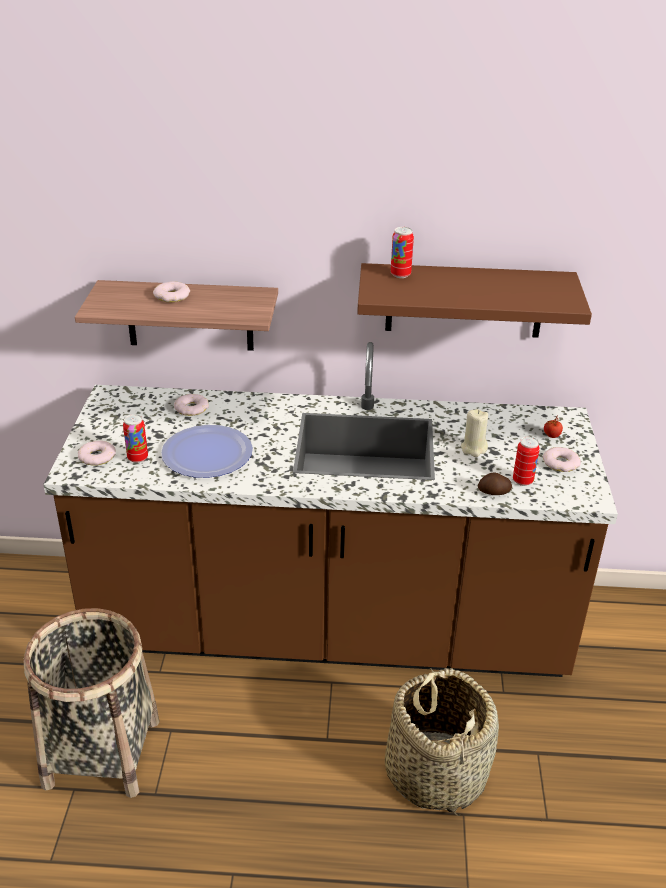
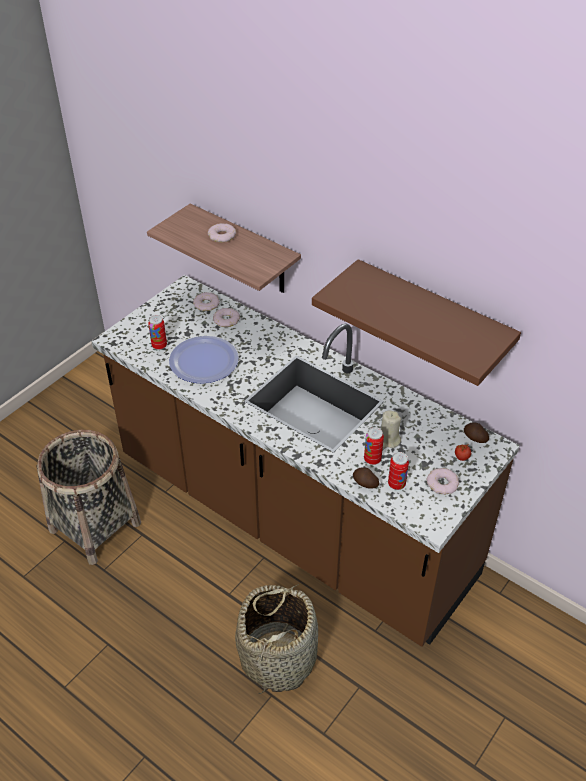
camera: 35 degrees right, 10 degrees up
donut [78,441,116,466] -> donut moved to [193,292,220,311]
can [391,227,414,278] -> can moved to [364,427,384,465]
none -> potato [464,422,489,443]

